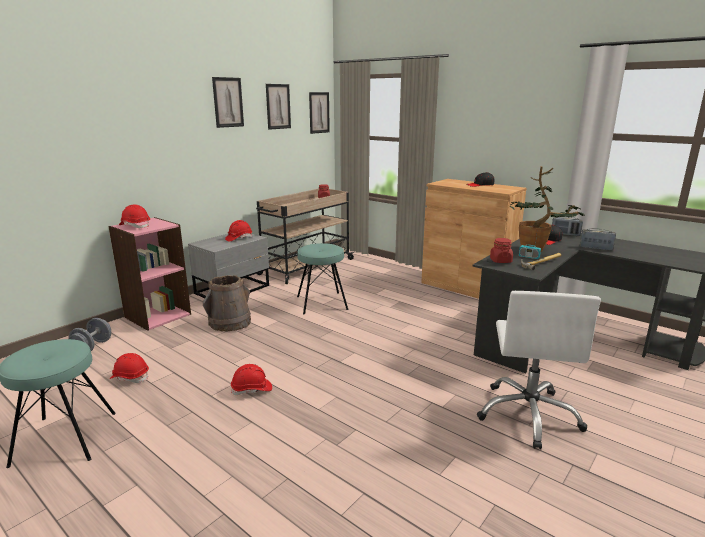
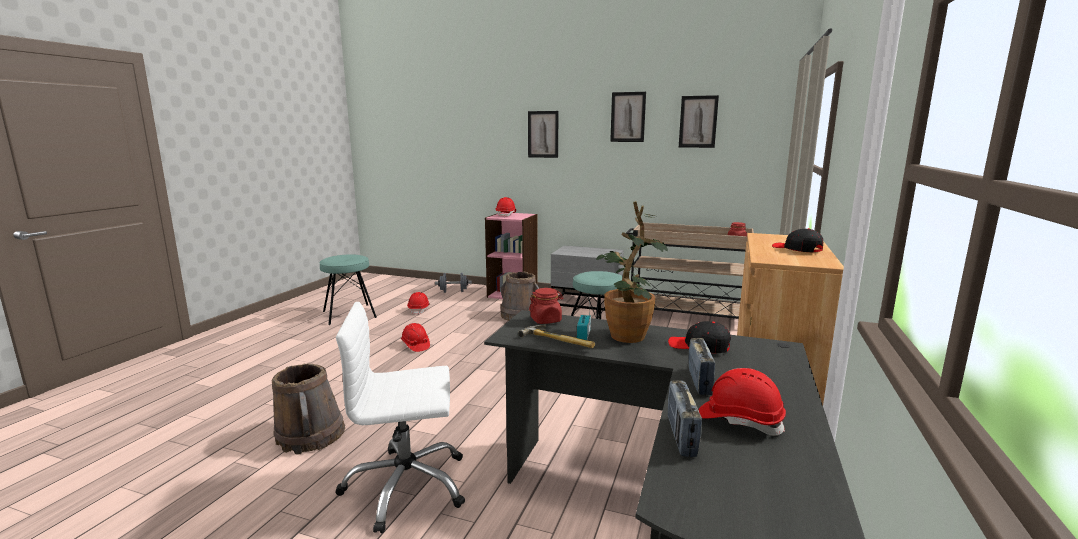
camera: 70 degrees right, 5 degrees down
red hard hat [225,220,252,242] -> red hard hat moved to [698,368,786,436]
picture [309,92,330,134] -> picture moved to [528,111,559,158]
radio [552,216,583,236] -> radio moved to [668,380,702,457]
none -> brown bucket [272,363,345,455]

